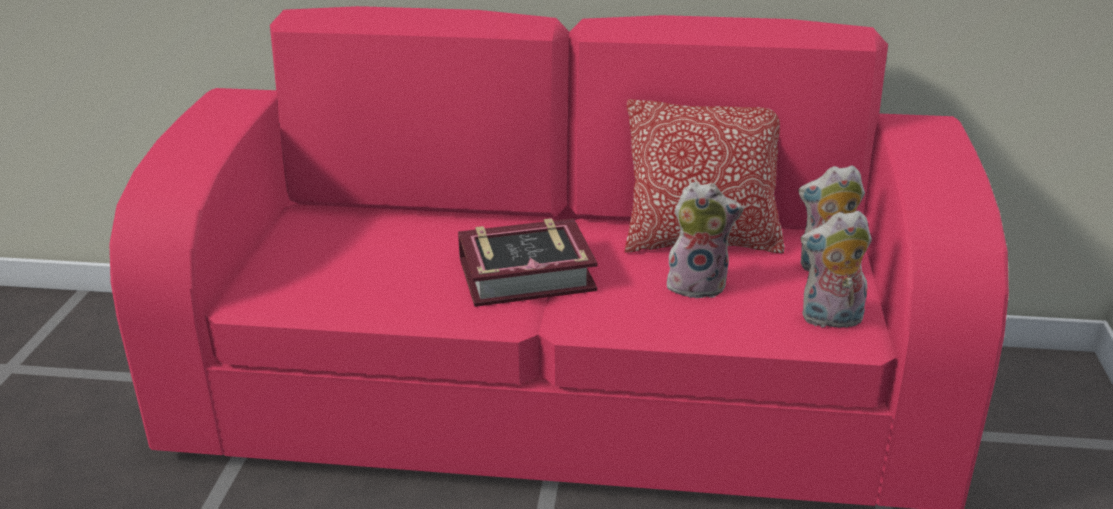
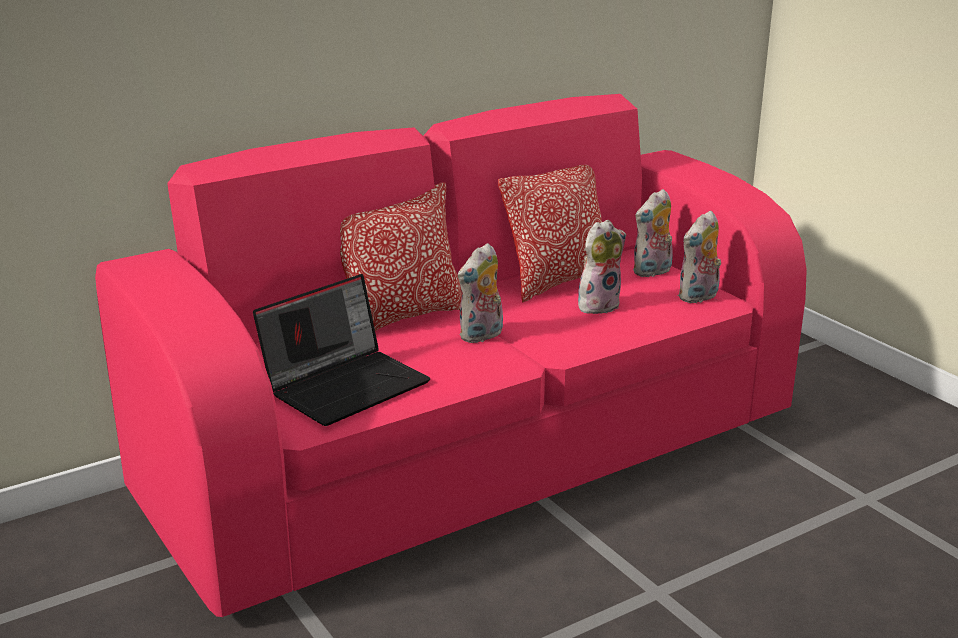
camera: 40 degrees left, 5 degrees down
book [458,218,598,307] -> plush toy [458,243,503,343]
none -> laptop [253,274,431,426]
none -> pillow [340,182,462,331]

